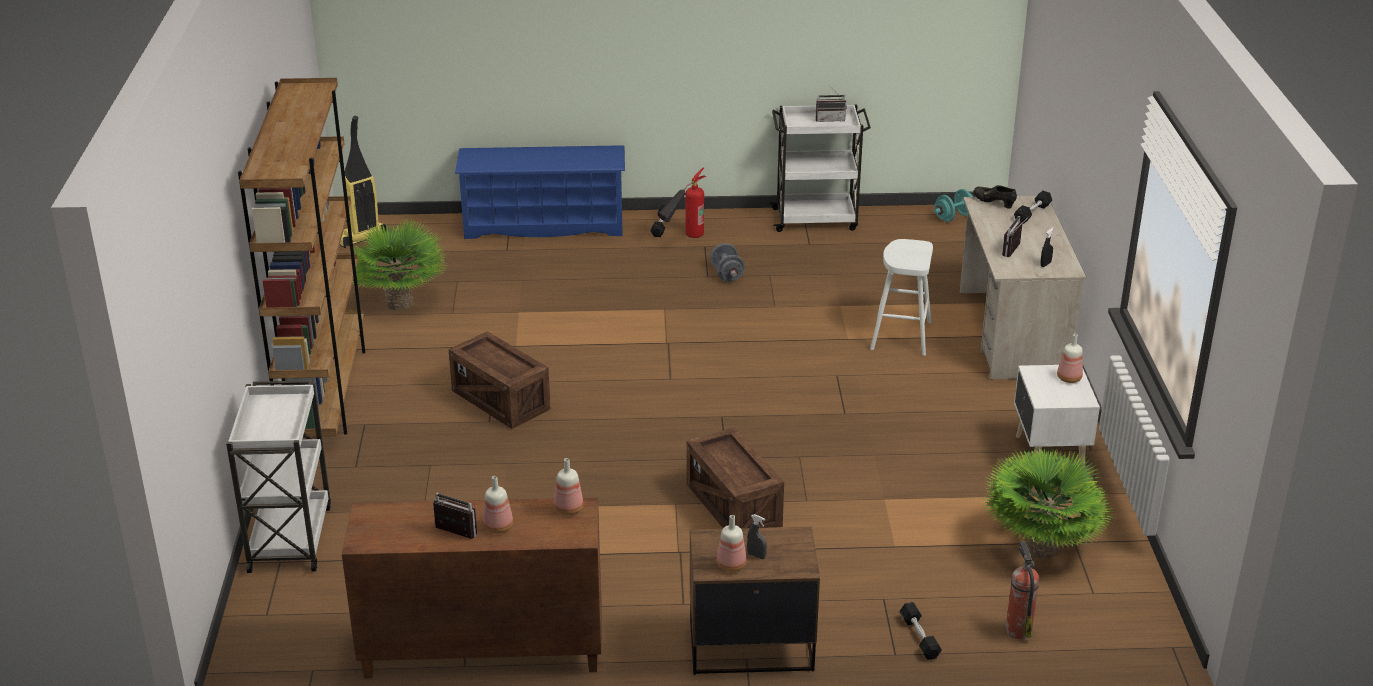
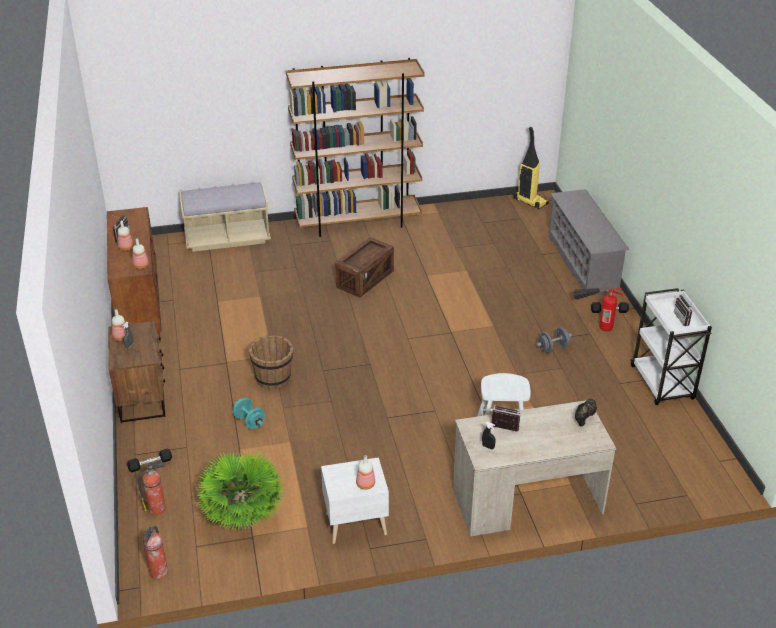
camera: 80 degrees right, 5 degrees up
white cart [226,380,331,573] -> beige bench [179,182,271,252]
potted plant [348,217,447,311] -> none
blue shoe rack [455,145,625,239] -> grey shoe rack [548,189,629,294]
crate [687,428,784,528] -> brown bucket [249,335,293,389]
turquoise dumbbell [934,189,973,222] -> turquoise dumbbell moved to [233,398,265,429]
black dumbbell [1014,191,1052,224] -> none
none -> fire extinguisher [143,526,168,579]

